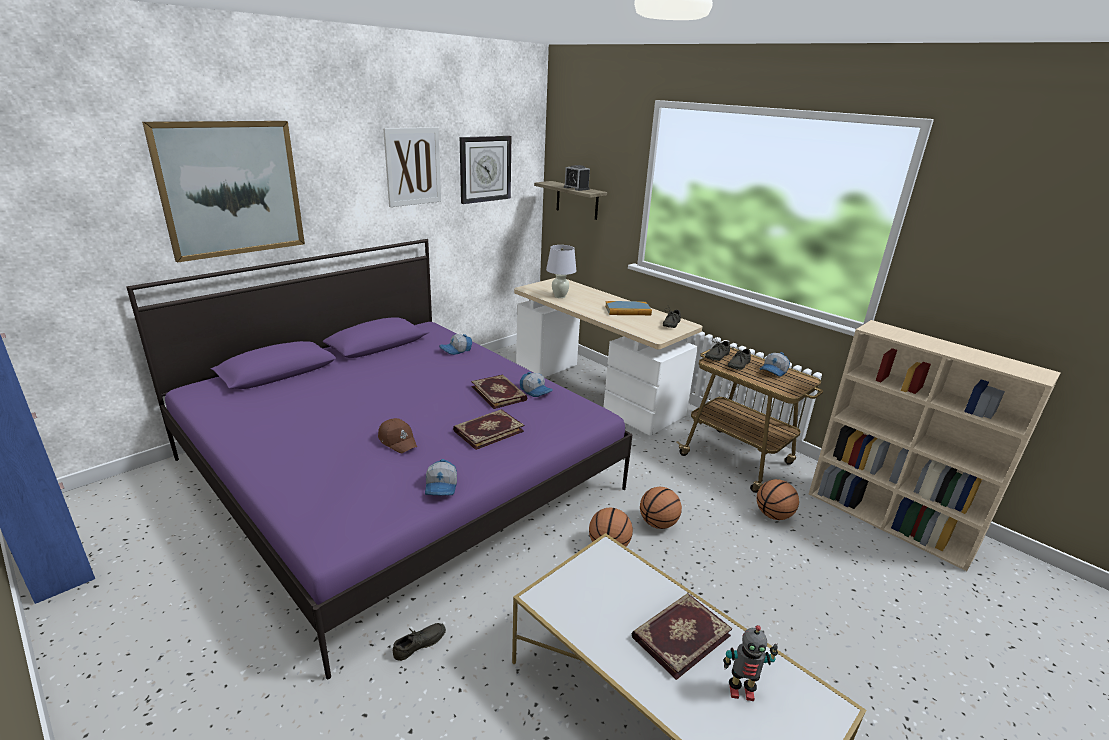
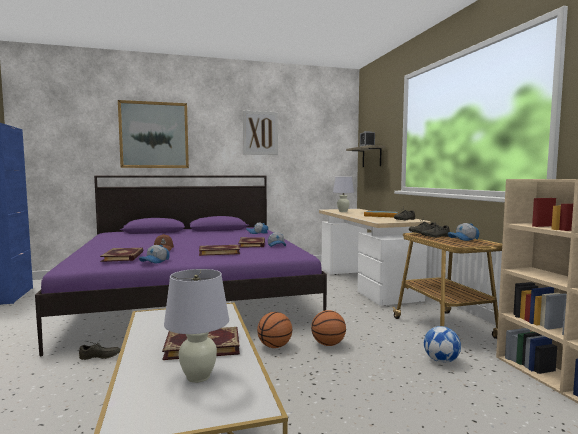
camera: 30 degrees right, 20 degrees down
wall clock [460,136,511,204] -> none
toy robot [724,625,778,701] -> white table lamp [164,269,229,383]
basketball [757,479,799,520] -> football [424,326,461,363]
none -> book [100,247,143,262]

